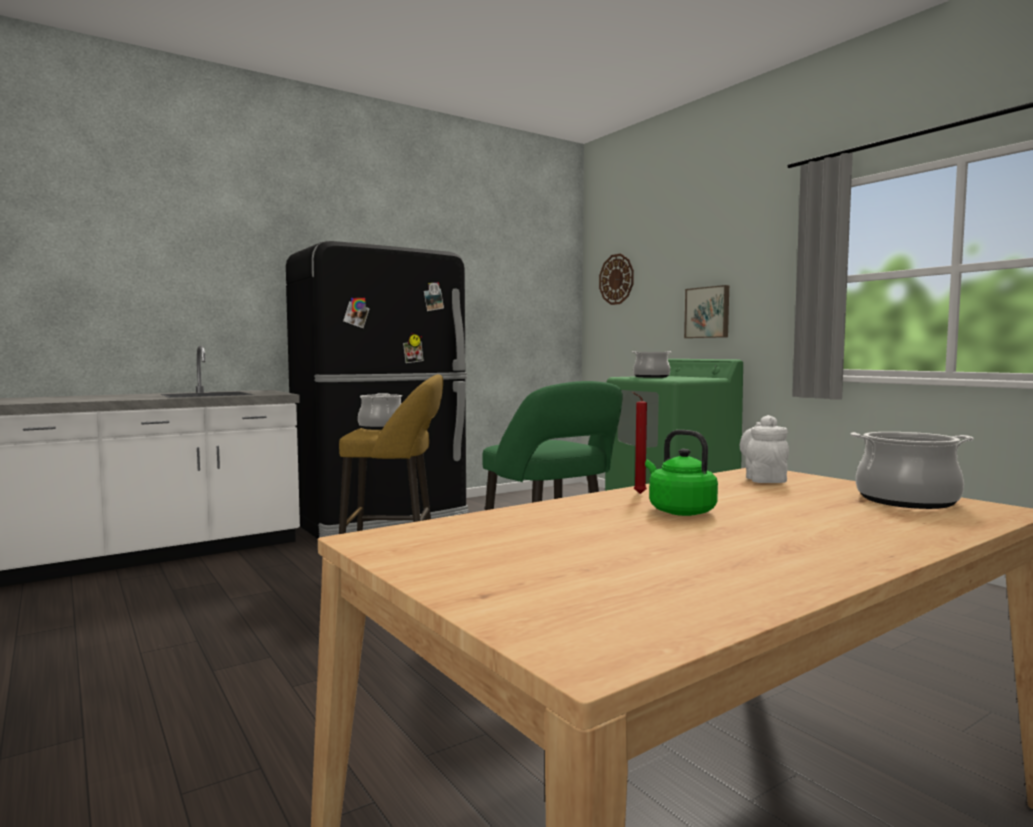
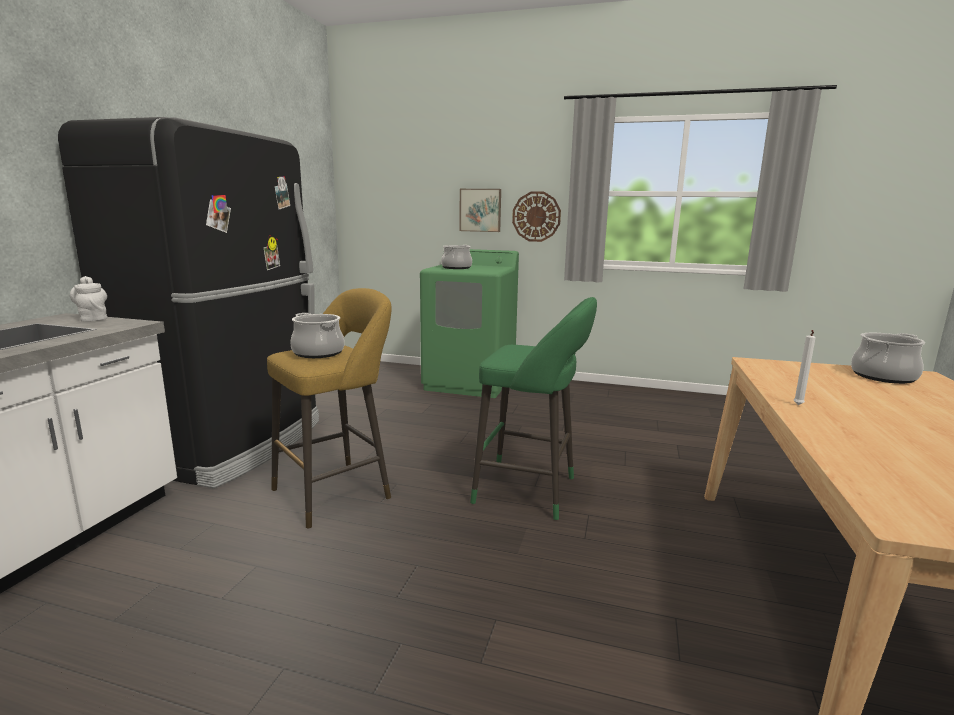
camera: 40 degrees left, 10 degrees up
wall clock [599,253,634,305] -> wall clock moved to [512,191,561,242]
red candle [632,392,647,494] -> white candle [794,330,816,405]
green kettle [645,430,718,516] -> none
white teapot [740,415,789,483] -> white teapot moved to [70,276,107,322]

